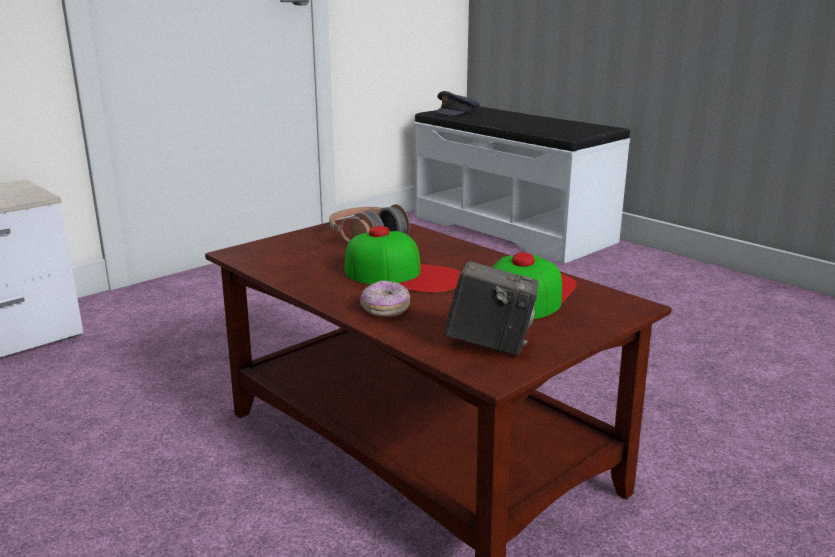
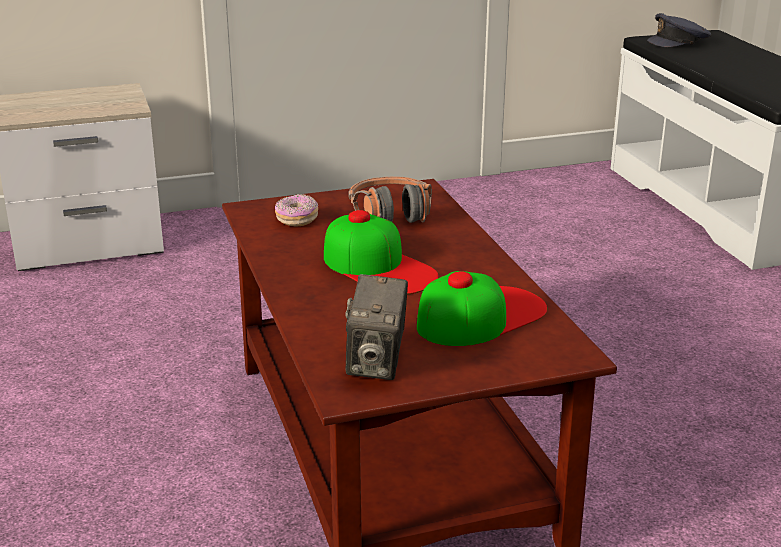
camera: 25 degrees right, 5 degrees up
donut [360,280,410,317] -> donut moved to [275,194,318,227]
camera [445,260,538,355] -> camera turned 60 degrees clockwise [345,274,408,380]

